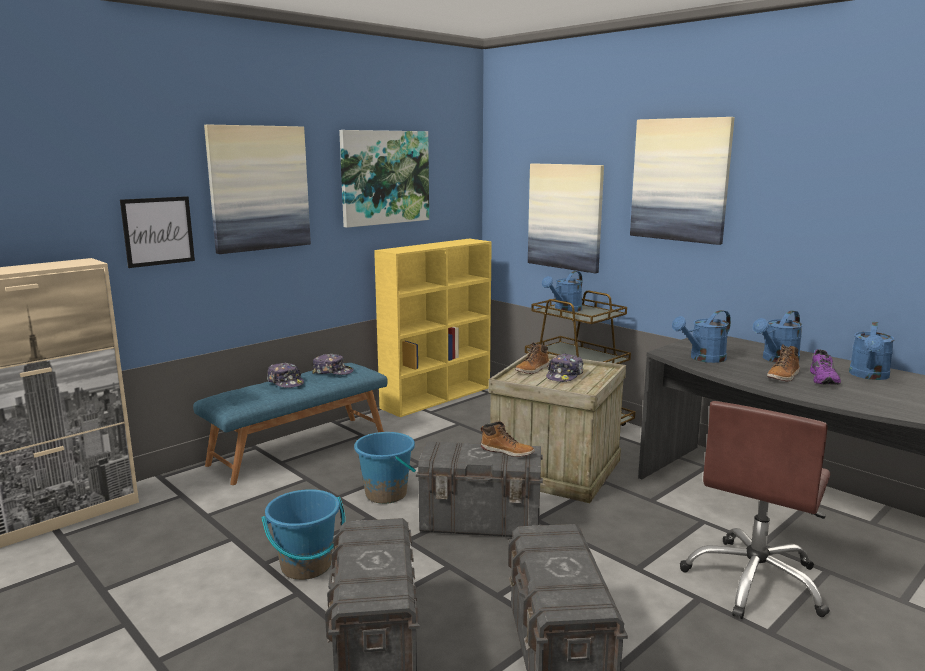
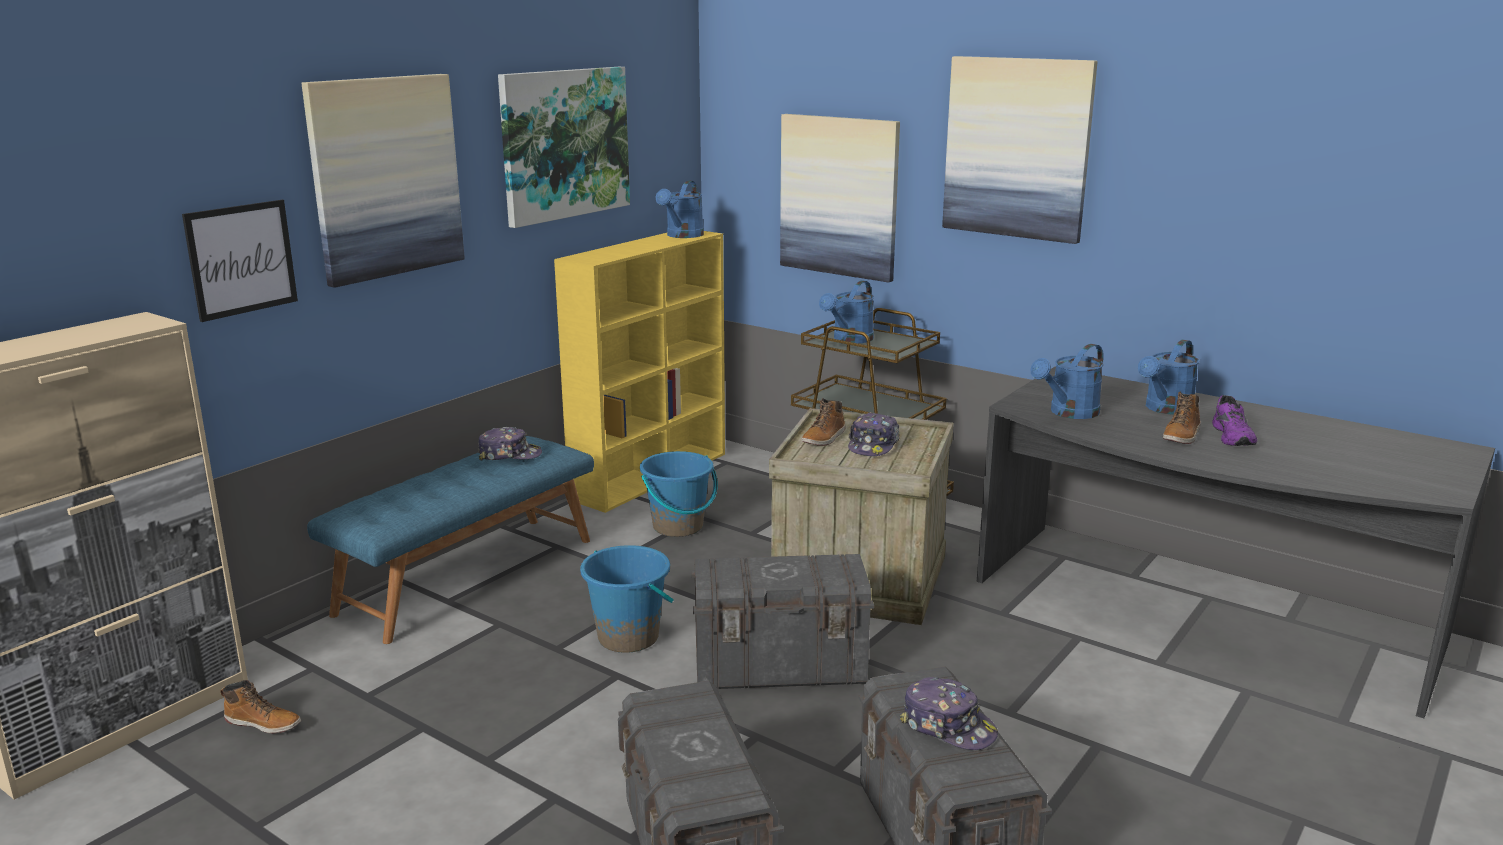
camera: 10 degrees left, 5 degrees up
blue bucket [261,489,345,580] -> blue bucket moved to [640,451,718,537]
cap [267,362,304,388] -> cap moved to [900,677,998,750]
boot [481,421,535,457] -> boot moved to [220,680,301,734]
brown office chair [680,401,830,619] -> none
blue watering can [849,322,895,380] -> blue watering can moved to [656,181,704,238]

